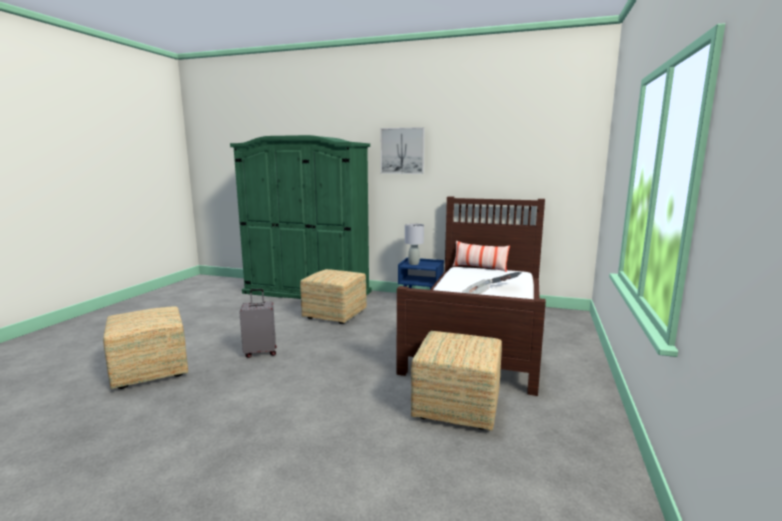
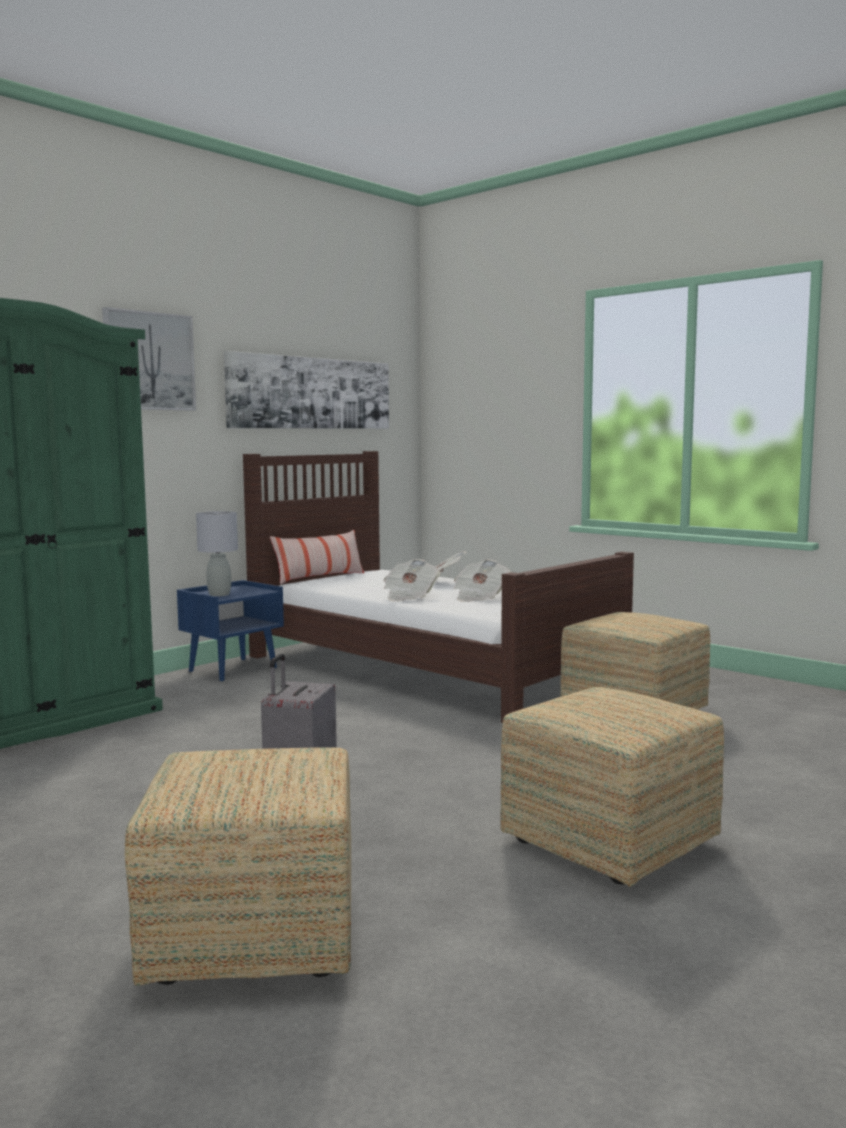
camera: 65 degrees left, 5 degrees down
ottoman [300,269,366,324] -> ottoman moved to [500,687,724,887]
none -> picture [224,351,389,429]
none -> newspaper [384,559,440,602]

